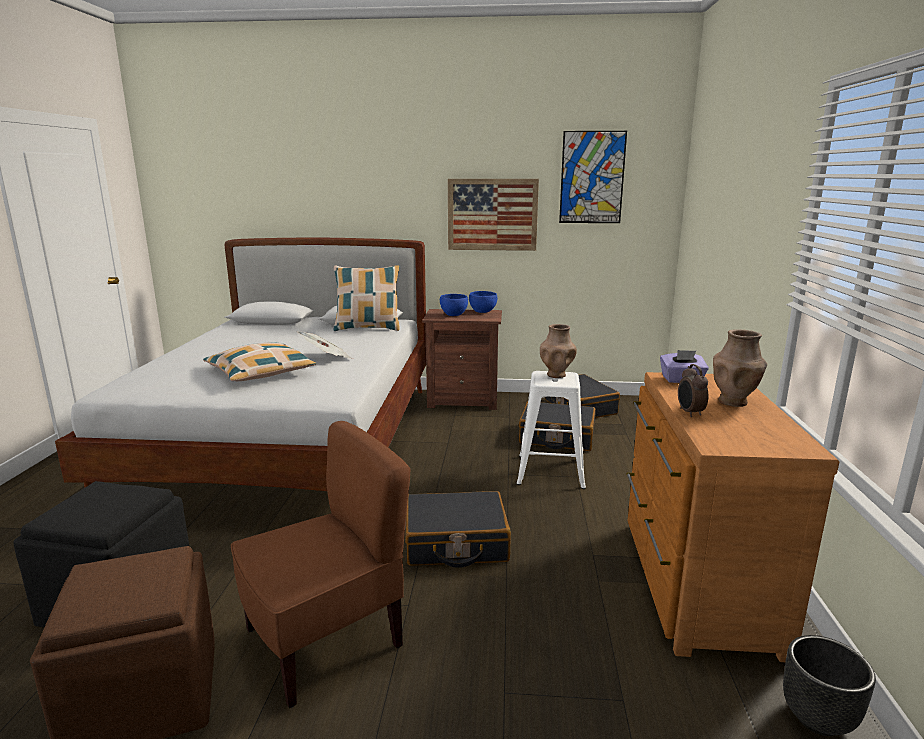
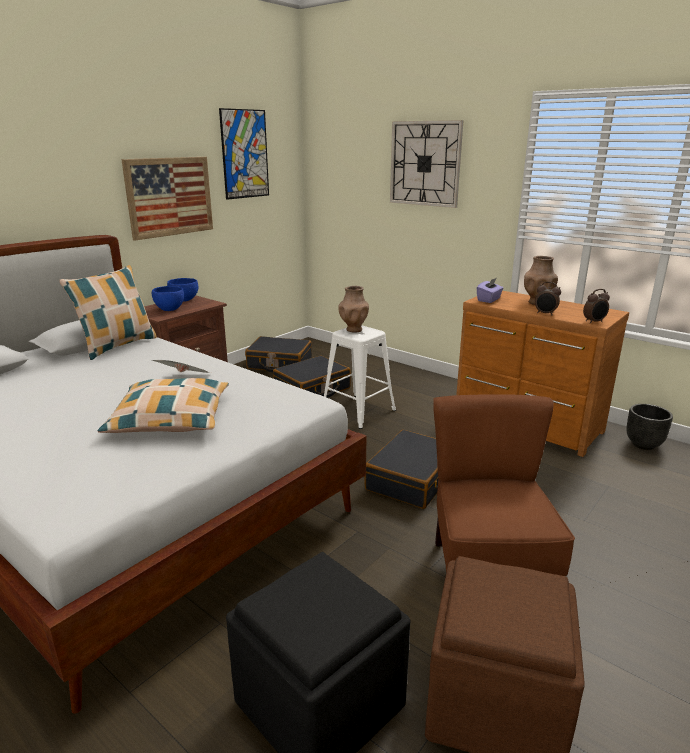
camera: 55 degrees left, 5 degrees up
none -> wall clock [390,120,464,208]
none -> alarm clock [583,289,610,324]

